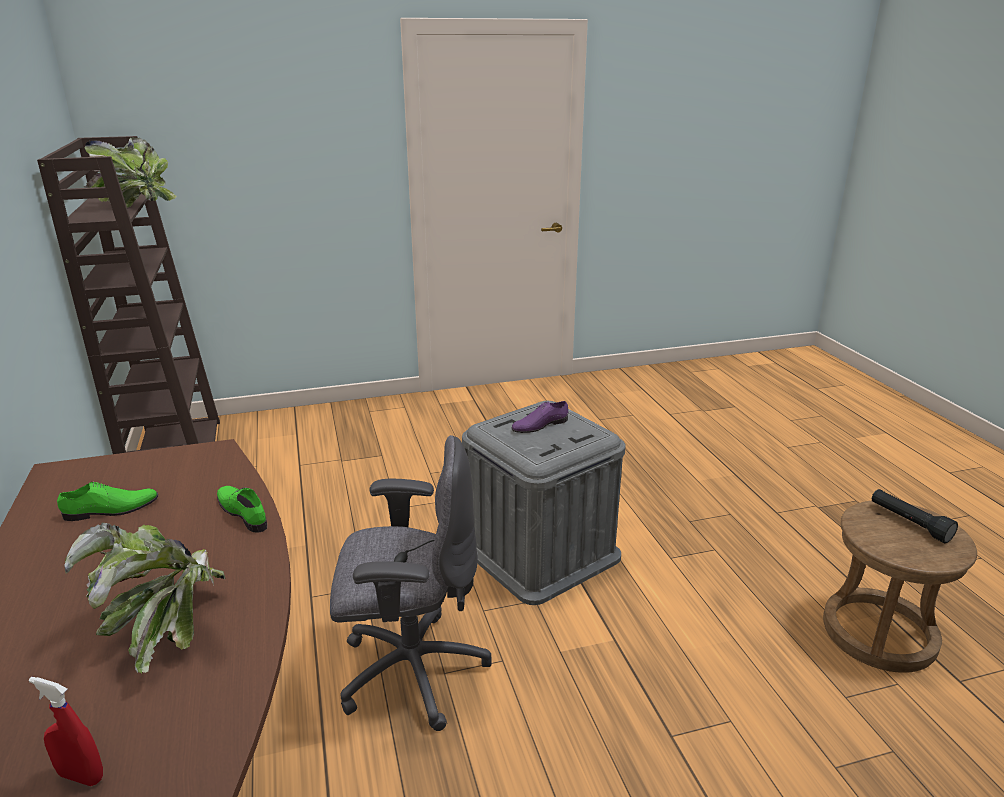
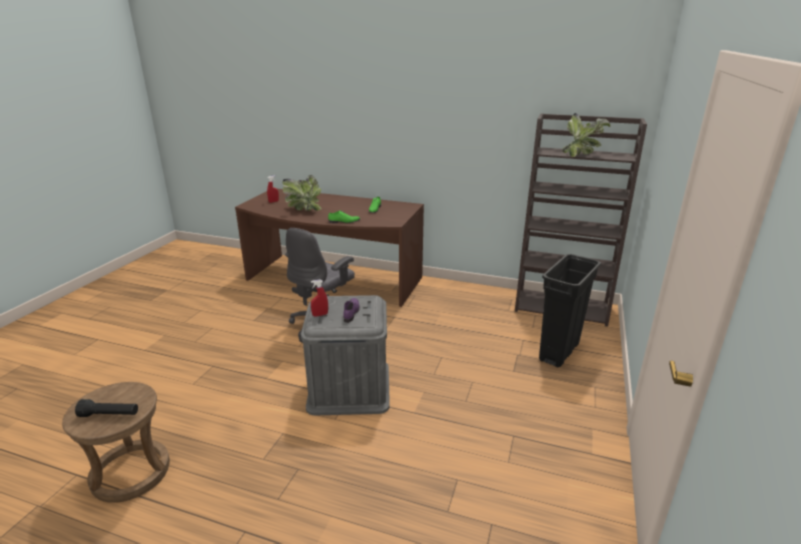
camera: 125 degrees right, 0 degrees up
none -> red spray bottle [311,279,328,317]
none -> black trash can [539,254,601,367]

